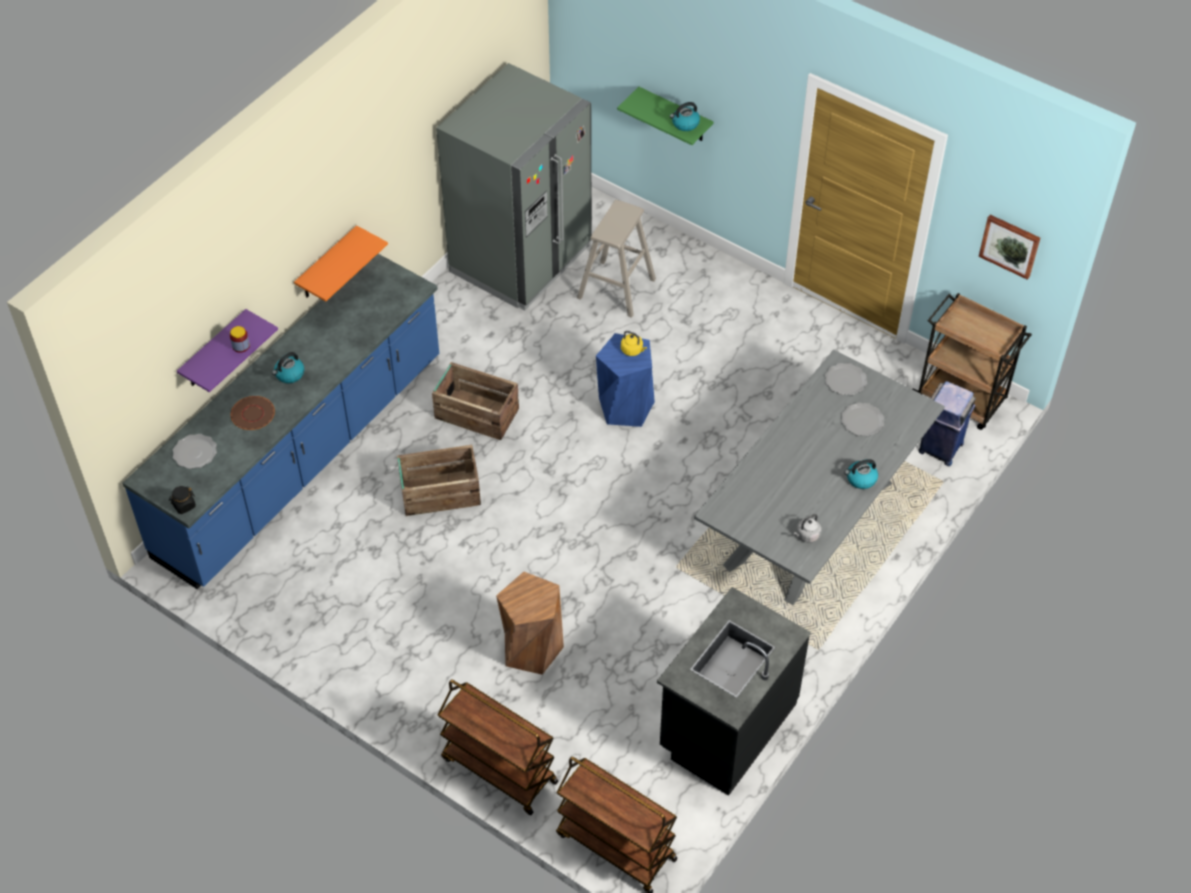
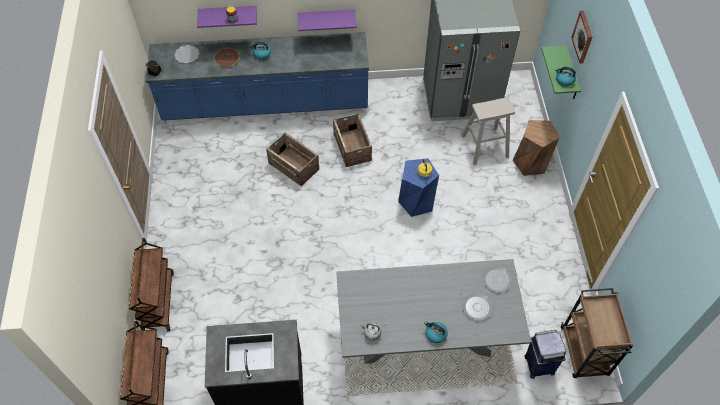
camera: 50 degrees right, 5 degrees up
orange shelf [294,225,388,302] -> purple shelf [298,9,357,31]
brown stool [496,572,564,675] -> brown stool moved to [513,120,560,176]
picture [979,215,1040,280] -> picture moved to [571,11,592,64]

